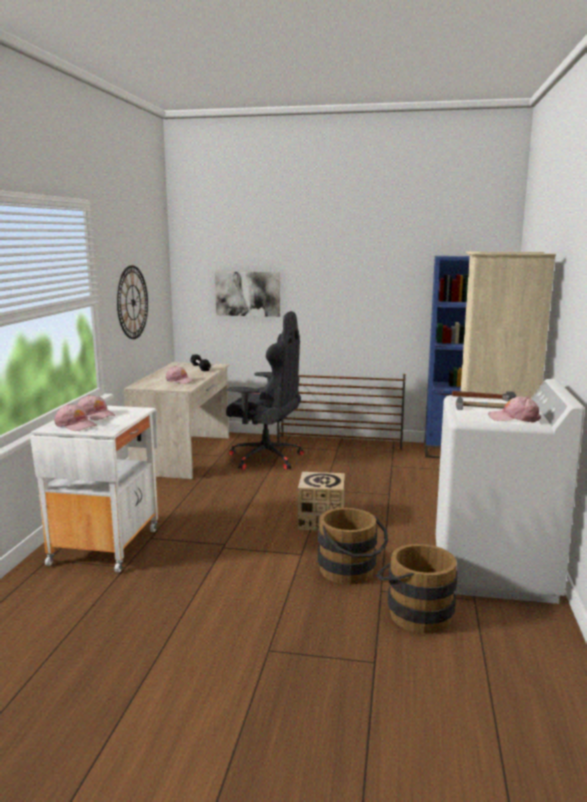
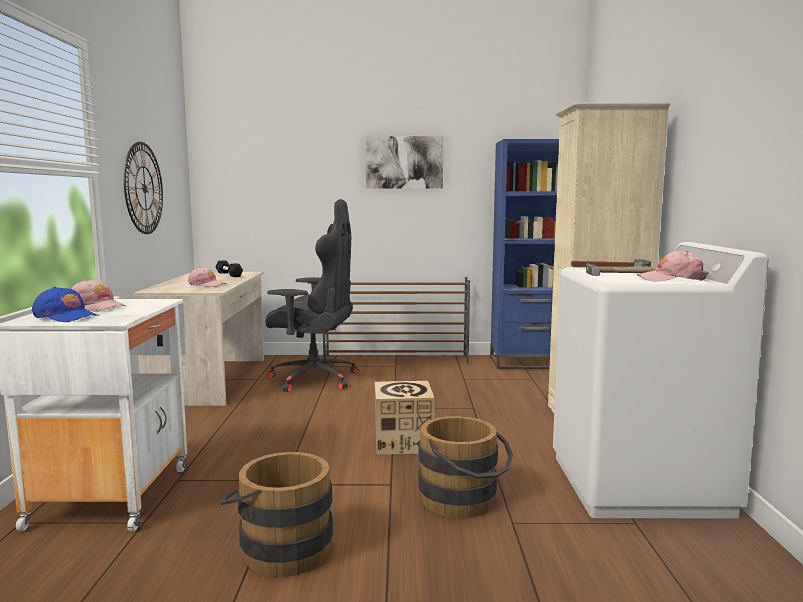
camera: 10 degrees left, 5 degrees down
pink cap [54,404,97,431] -> blue cap [32,287,99,322]
picture [215,271,280,317] -> picture moved to [366,136,443,189]
brown bucket [376,544,457,634] -> brown bucket moved to [220,452,333,577]

